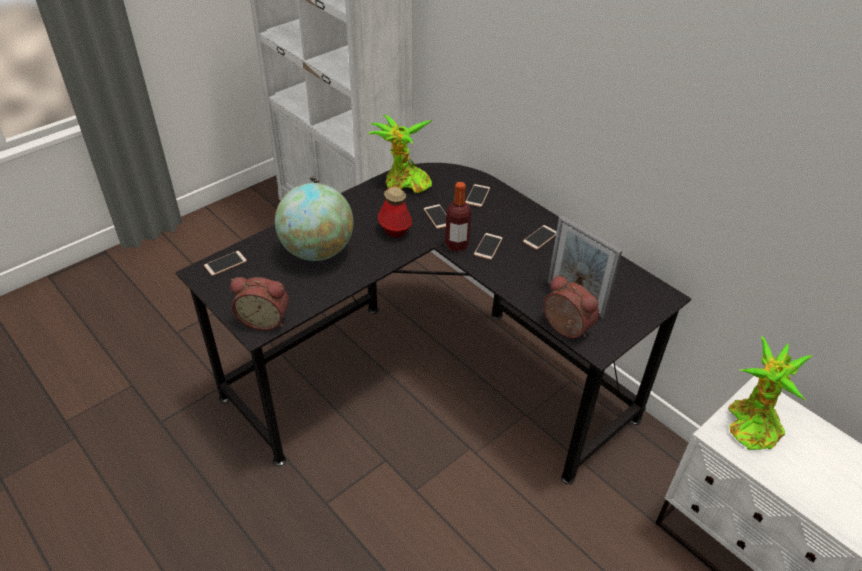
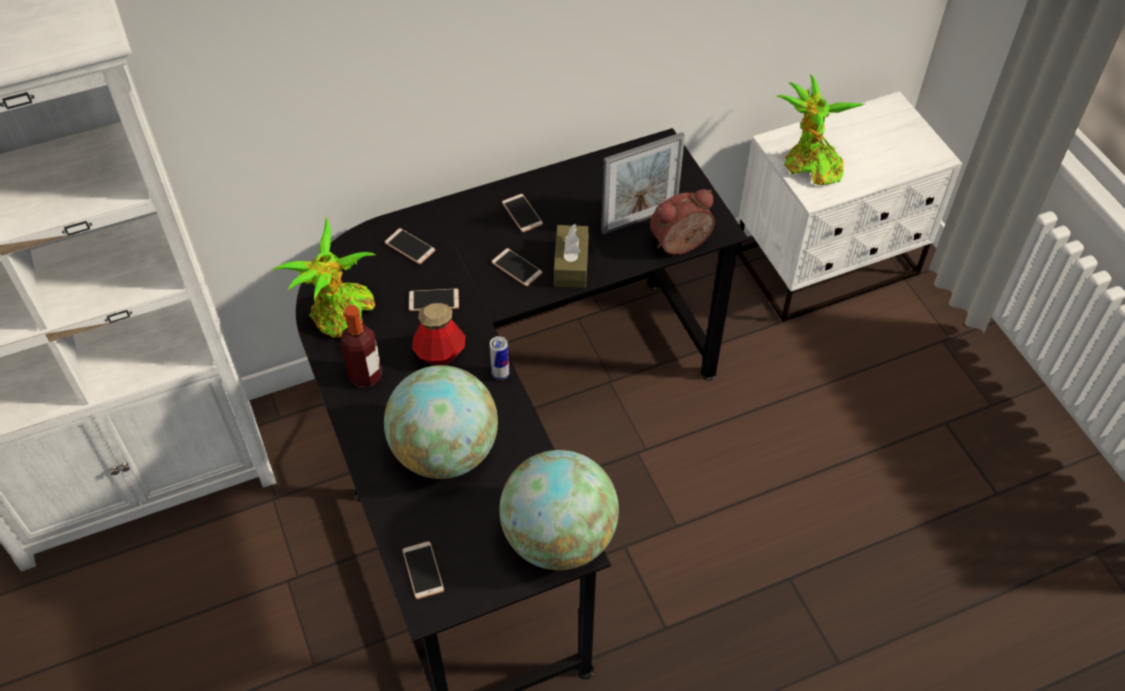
camera: 70 degrees left, 10 degrees up
alarm clock [230,277,289,331] -> globe [499,450,619,570]
bottle [445,182,471,252] -> bottle moved to [341,305,381,387]
none -> can [490,336,510,380]
none -> brown tissue box [554,224,589,288]

